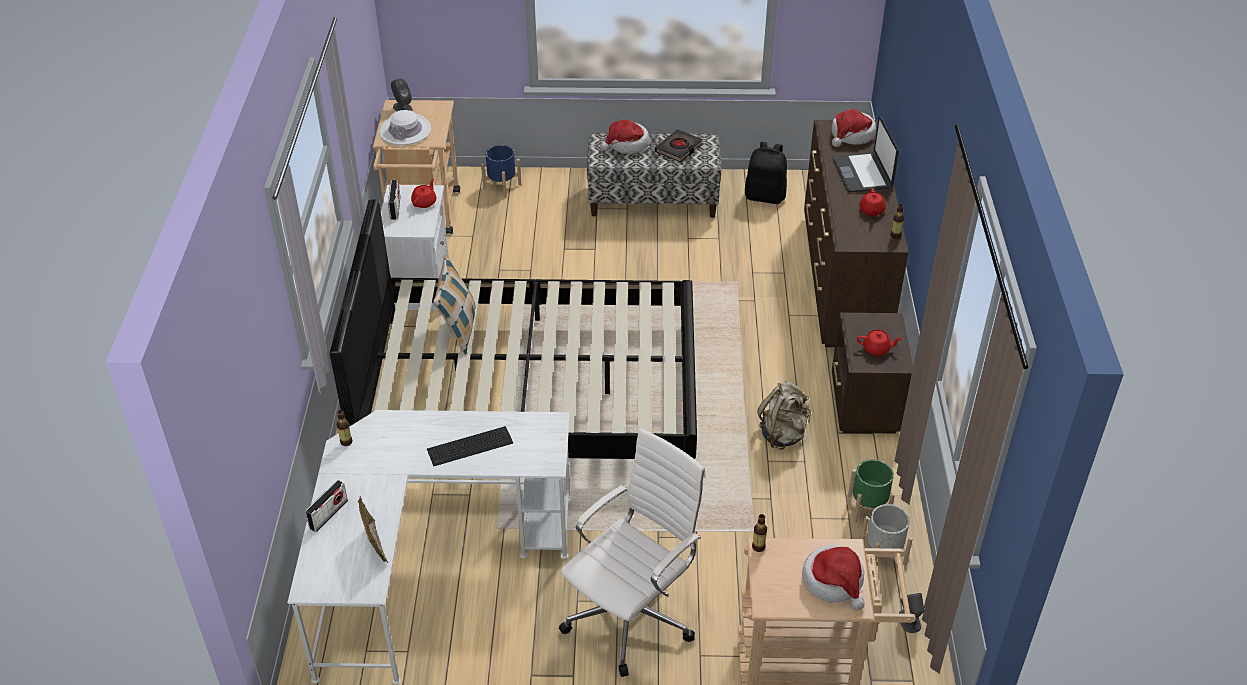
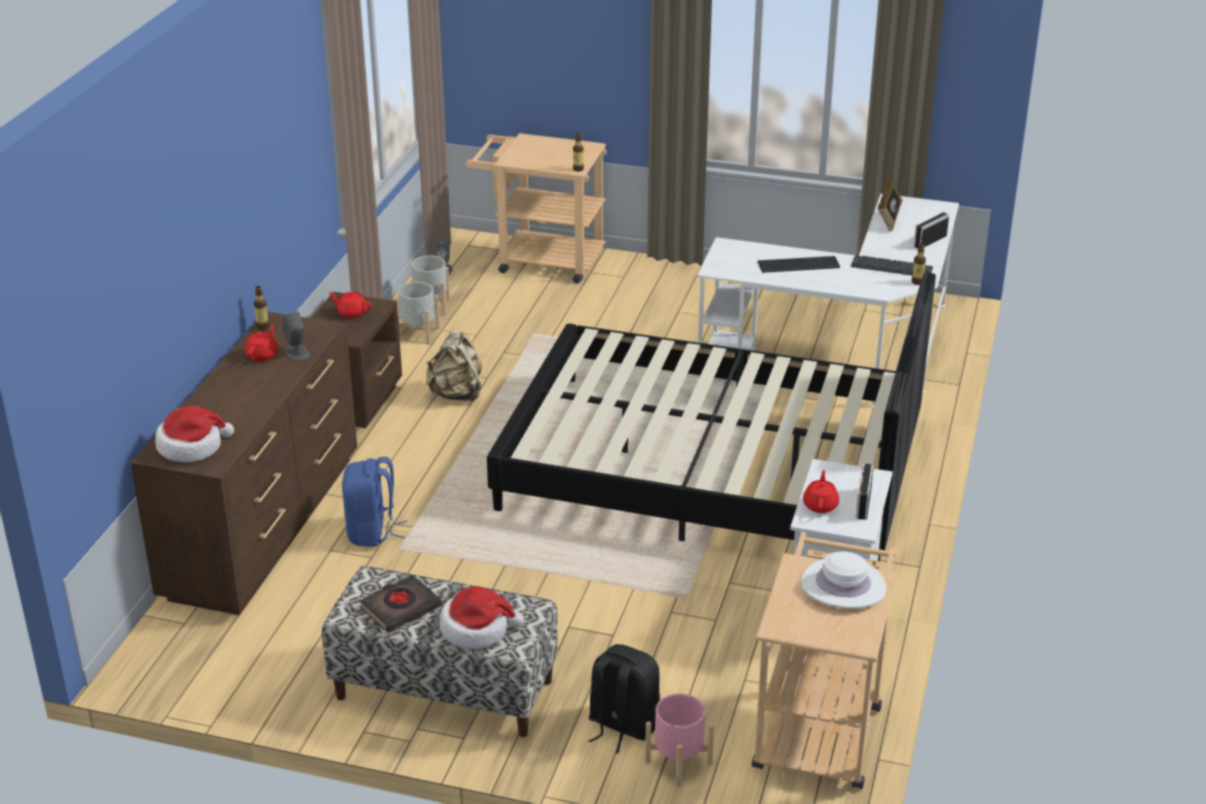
camera: 165 degrees left, 10 degrees down
grey speaker [391,78,413,111] -> grey speaker moved to [282,311,309,361]
red teapot [411,179,437,208] -> red teapot turned 150 degrees clockwise [803,470,839,513]
pillow [433,254,476,354] -> none
blue planter [481,145,521,198] -> pink planter [645,694,714,787]
white office chair [559,428,705,677] -> none
black backpack [745,142,787,204] -> black backpack moved to [588,644,660,754]
hat [802,545,865,610] -> none
laptop [832,116,899,192] -> none
green planter [848,459,895,522] -> grey planter [397,282,440,345]
none -> blue backpack [342,457,407,547]
none -> keyboard [851,255,933,276]

